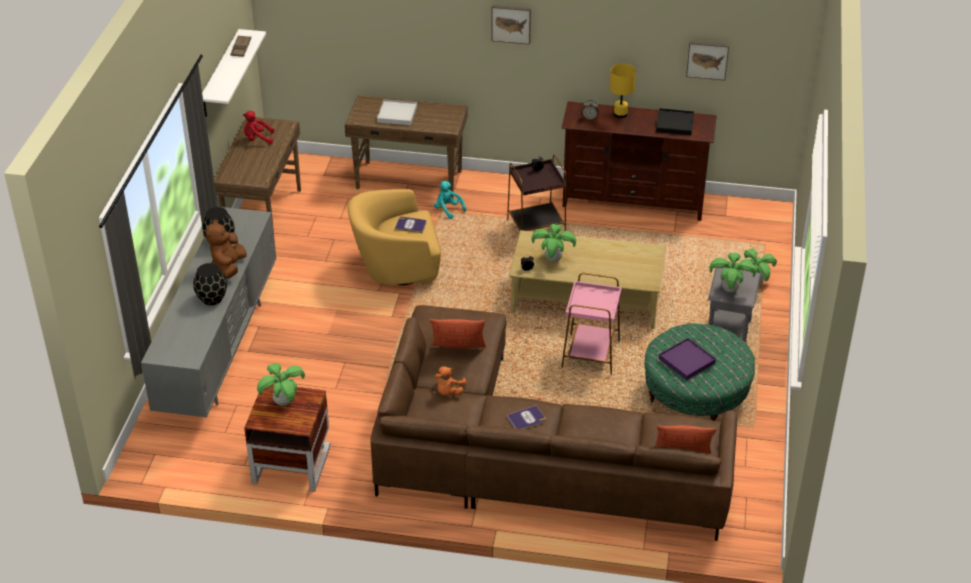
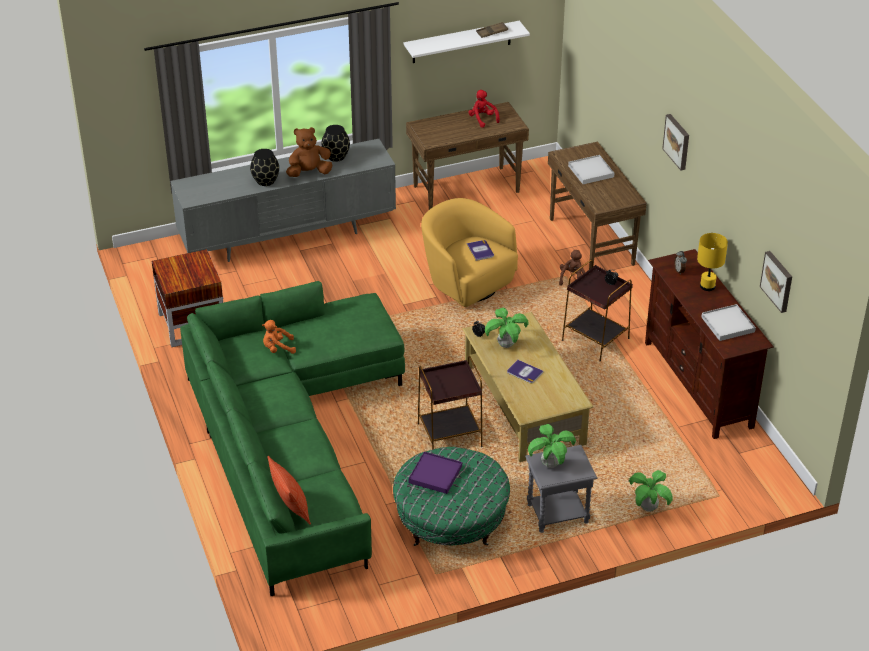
camera: 60 degrees right, 0 degrees up
potted plant [257,363,305,406] -> none
brown sofa [370,305,737,541] -> green sofa [180,281,405,596]
orange pillow [430,319,486,349] -> none
turquoise plush toy [434,181,466,219] -> brown plush toy [559,250,585,286]
book [507,405,546,430] -> book moved to [507,360,543,384]
pink side table [561,273,622,376] -> brown side table [418,356,482,450]
black tray [656,108,694,135] -> white tray [701,304,756,341]

